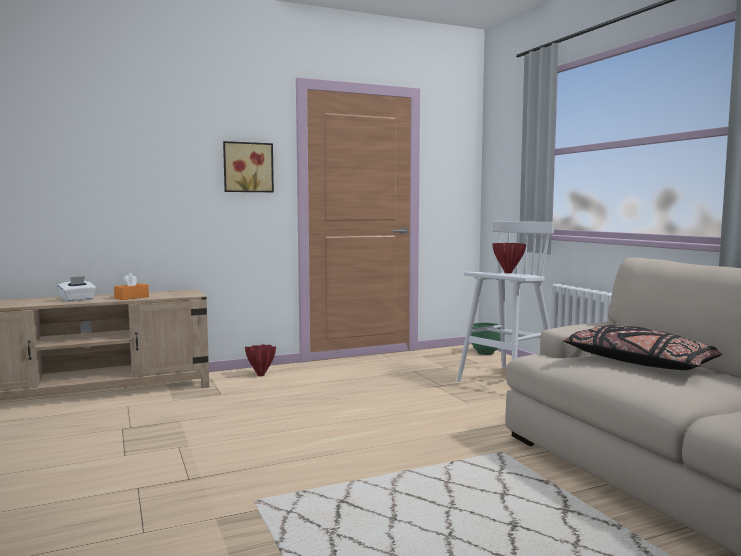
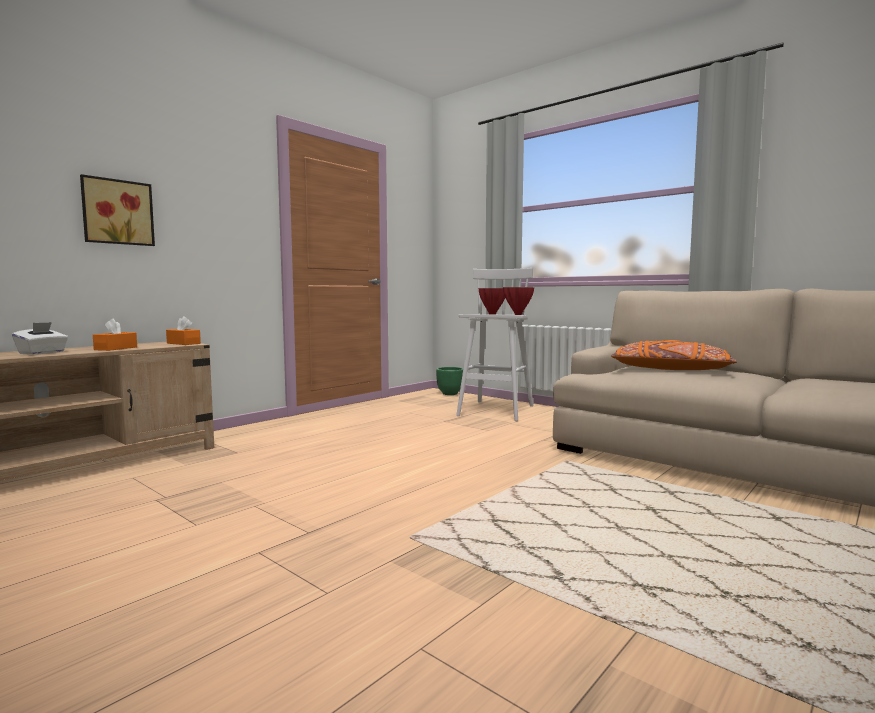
camera: 25 degrees left, 0 degrees up
picture [223,141,274,192] -> picture moved to [80,174,155,246]
red vase [245,344,276,376] -> red vase moved to [503,287,534,315]
black pillow [563,325,722,370] -> orange pillow [611,340,737,370]
none -> orange tissue box [166,316,201,345]

